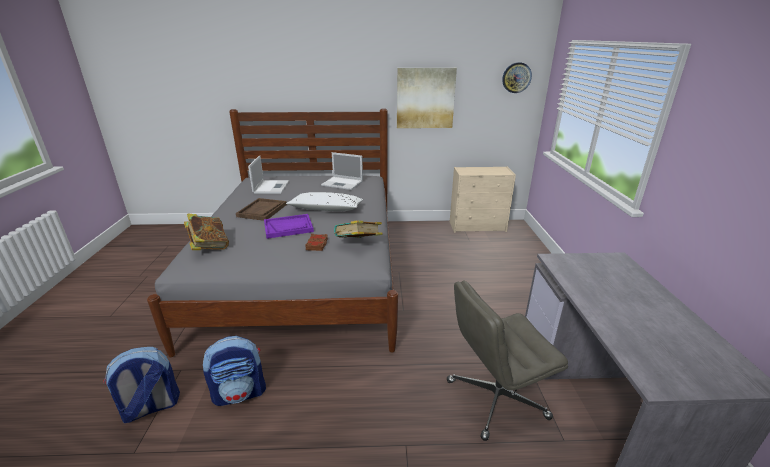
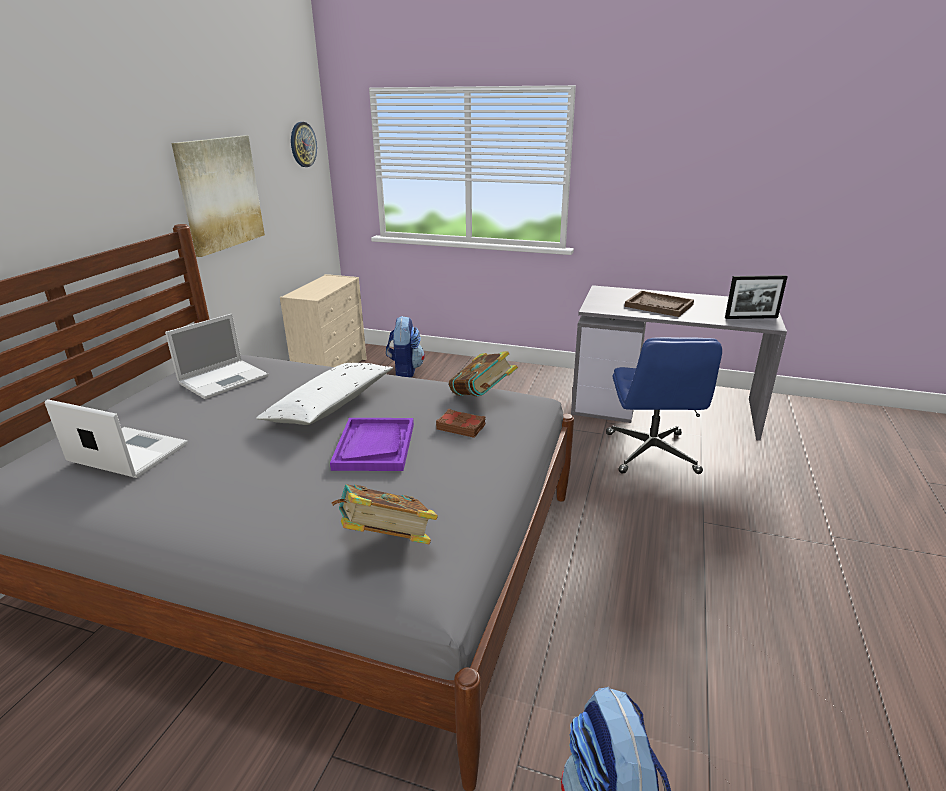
camera: 70 degrees left, 0 degrees up
backpack [203,336,266,406] -> backpack moved to [386,316,425,378]
brown tray [236,198,287,221] -> brown tray moved to [624,291,694,317]
grey office chair [447,281,568,441] -> blue office chair [606,337,722,474]
none -> picture frame [725,275,788,319]

